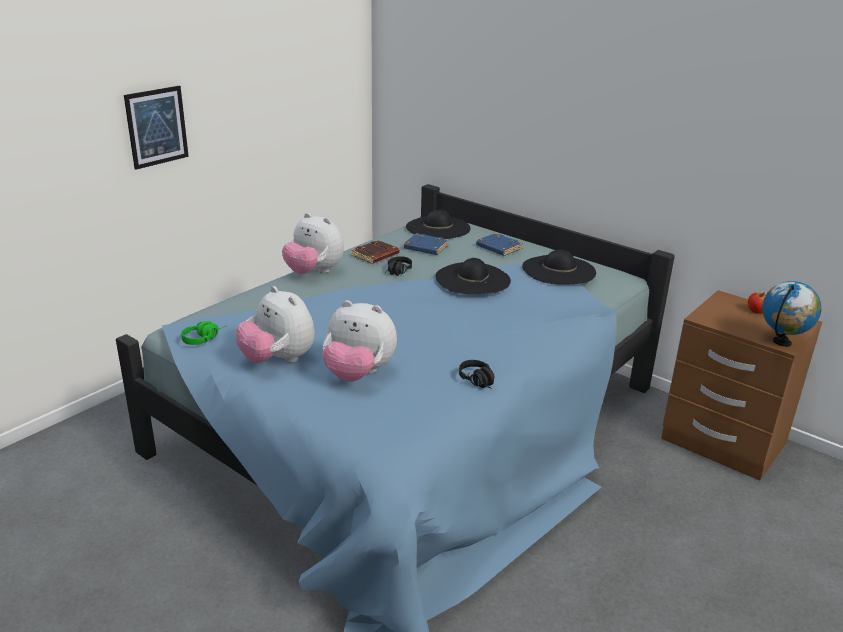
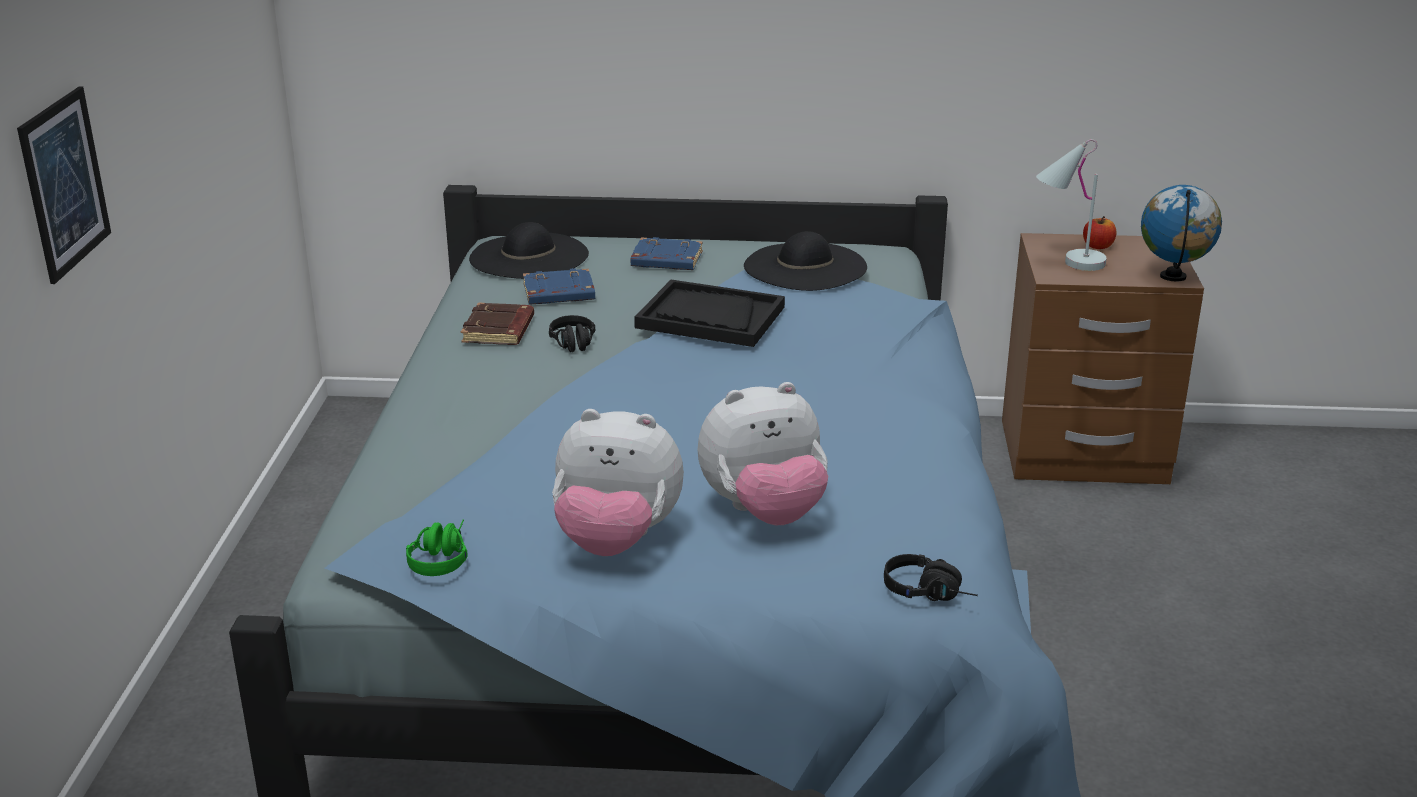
camera: 35 degrees left, 0 degrees up
plush toy [282,213,344,274] -> none
black hat [435,258,511,294] -> black tray [634,280,785,347]
black headphones [459,360,494,389] -> black headphones moved to [884,554,978,601]
none -> white table lamp [1036,139,1107,271]

